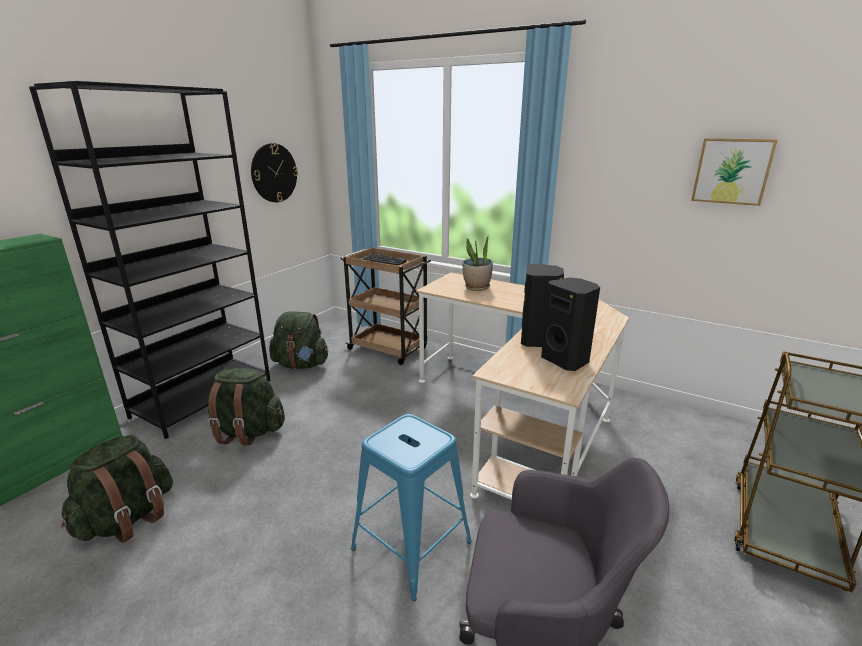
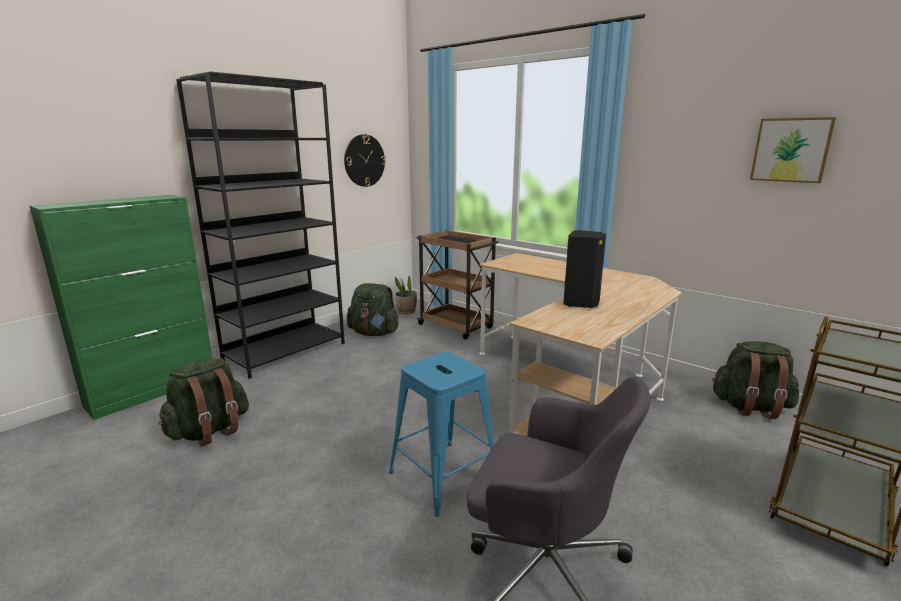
camera: 10 degrees right, 5 degrees down
green backpack [208,368,285,445] -> green backpack moved to [712,341,799,419]
potted plant [462,235,493,291] -> potted plant moved to [395,275,417,314]
black speaker [541,277,600,371] -> none

